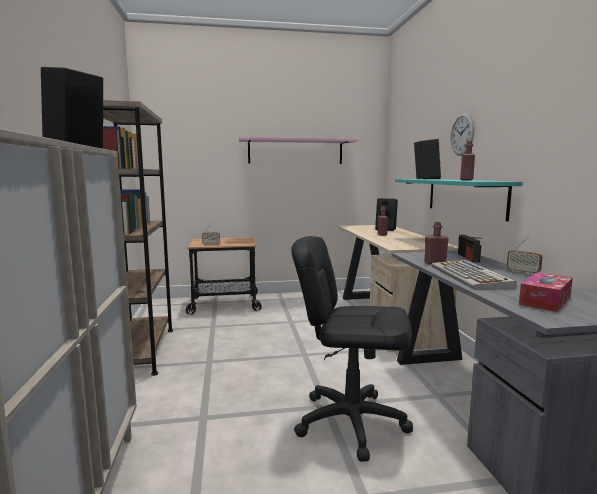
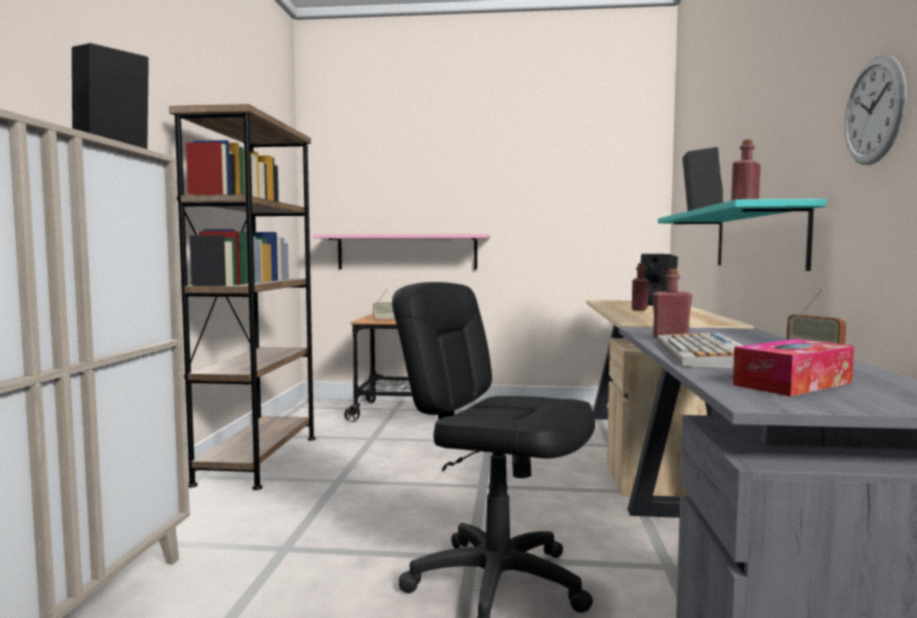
camera: 15 degrees right, 5 degrees down
pink shelf [239,137,359,164] -> pink shelf moved to [313,234,490,270]
wall clock [451,113,474,156] -> wall clock moved to [844,55,907,165]
radio [458,235,481,262] -> none

